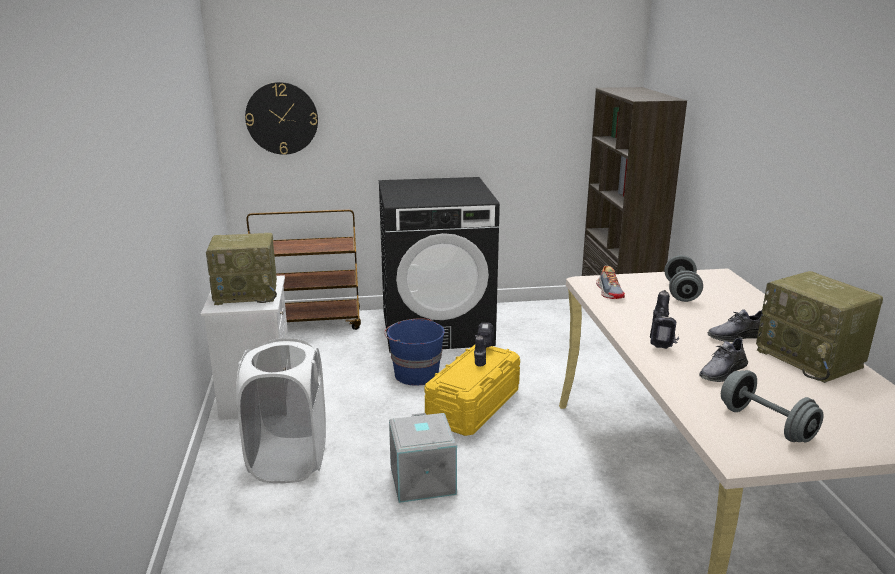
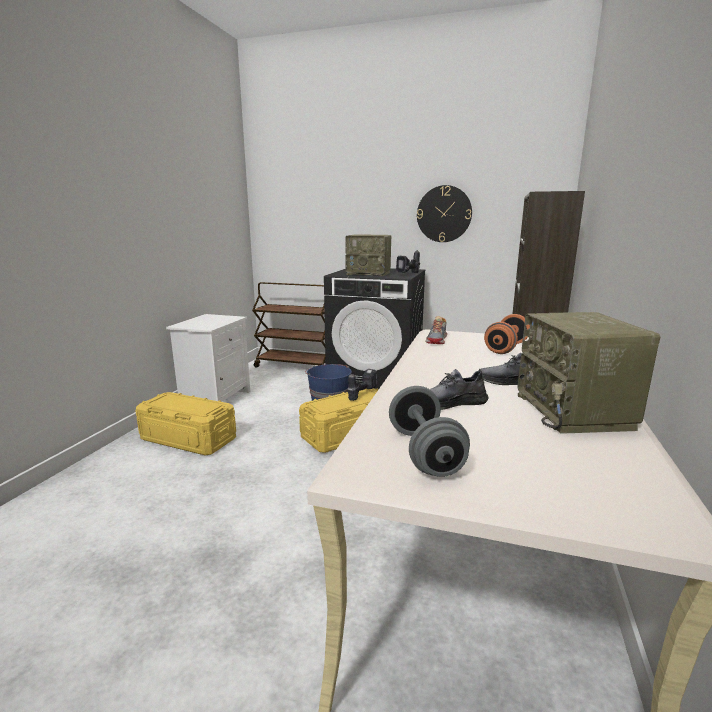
camera: 25 degrees right, 5 degrees down
radio [206,233,277,305] -> radio moved to [345,235,392,276]
white laundry basket [236,338,326,483] -> yellow storage box [136,392,236,456]
wall clock [245,82,318,155] -> wall clock moved to [417,185,472,242]
grey storage box [389,413,457,503] -> none
power drill [650,290,679,349] -> power drill moved to [396,250,420,273]
grey dumbbell [664,255,703,302] -> orange dumbbell [484,314,530,354]

